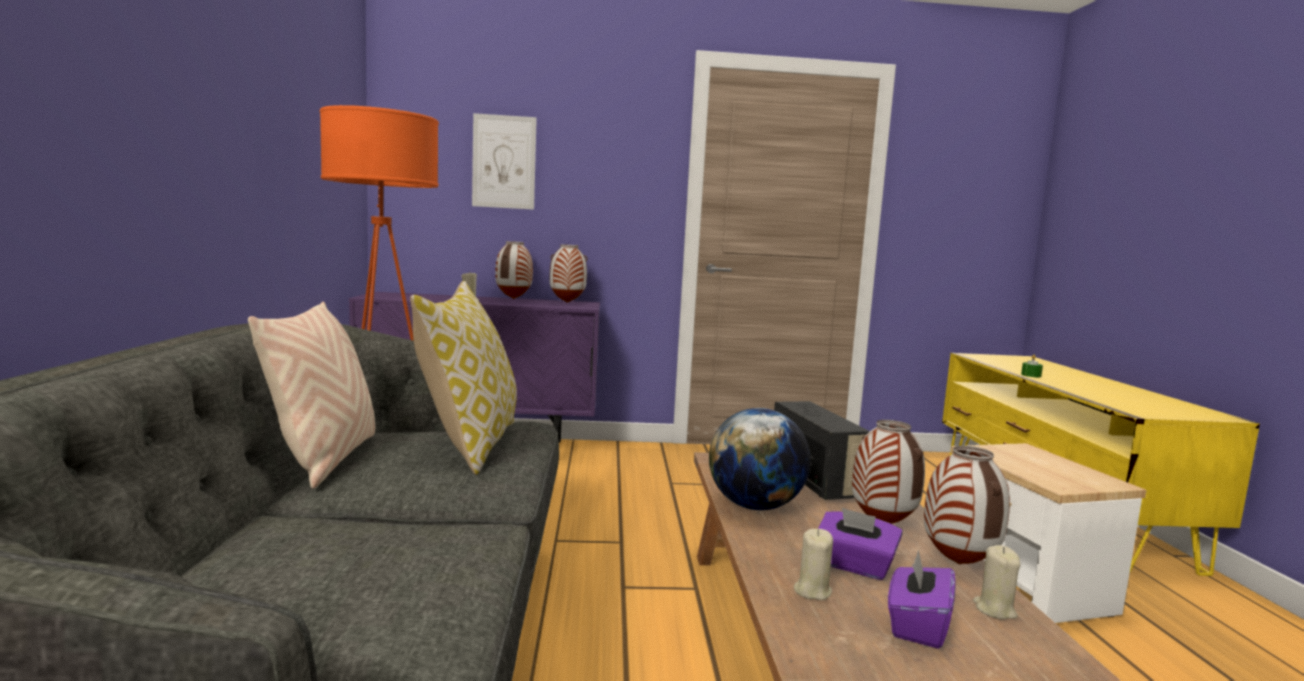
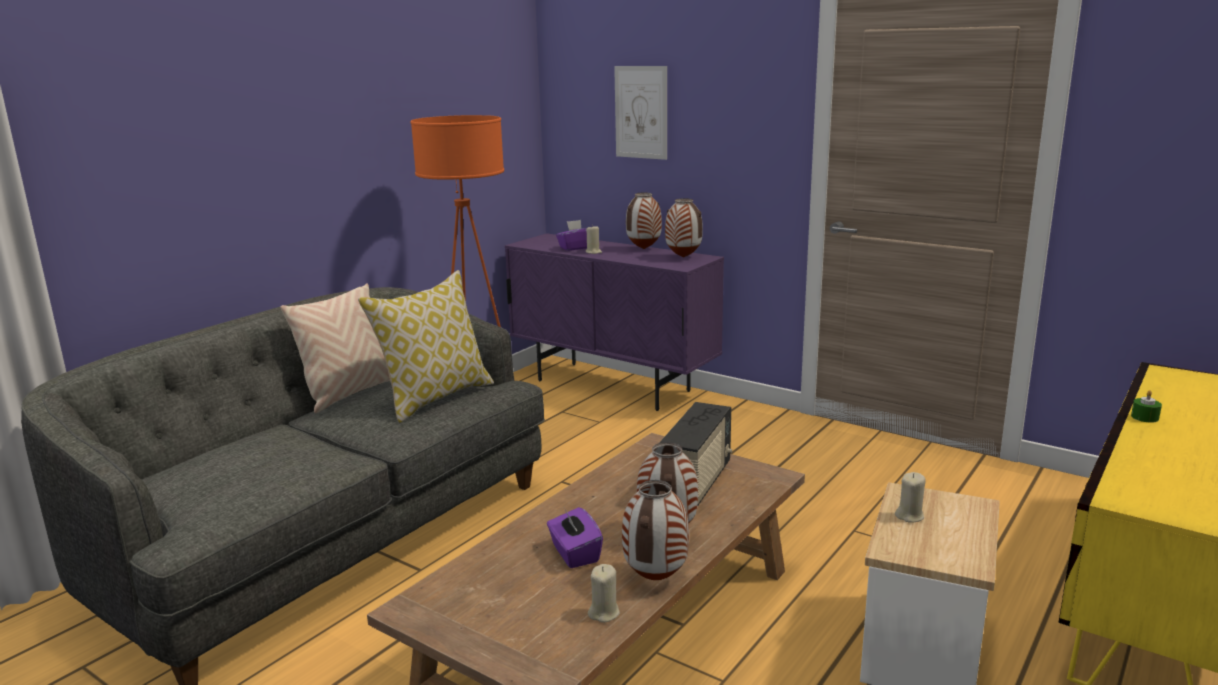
camera: 40 degrees right, 10 degrees up
globe [709,408,811,510] -> none
beige candle [794,529,833,600] -> beige candle moved to [895,472,926,523]
purple tissue box [888,550,956,649] -> purple tissue box moved to [556,220,587,251]

